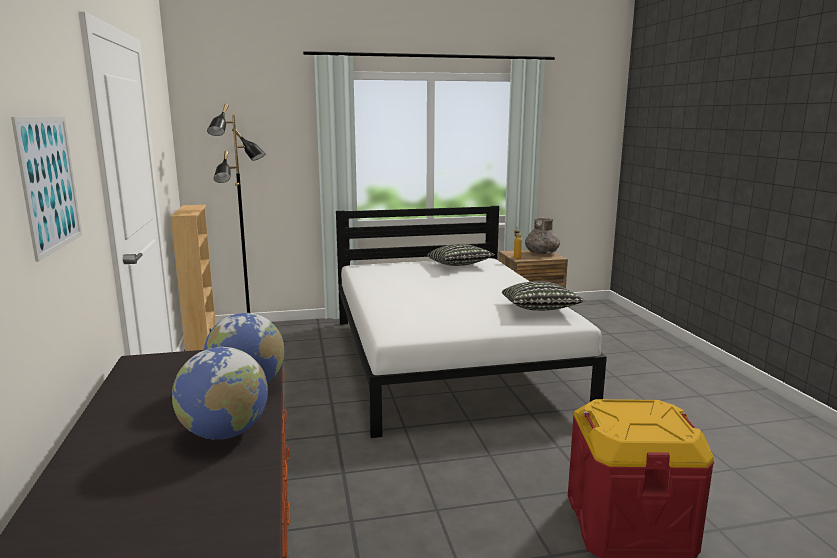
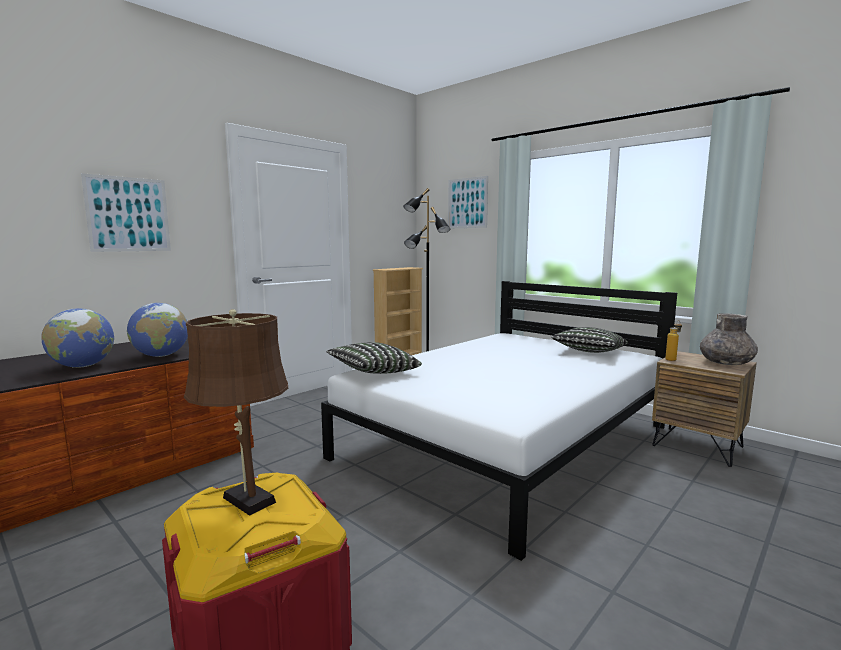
camera: 55 degrees right, 5 degrees down
pillow [502,281,585,311] -> pillow moved to [326,342,422,374]
none -> brown table lamp [184,309,288,516]
none -> picture [448,176,488,228]

